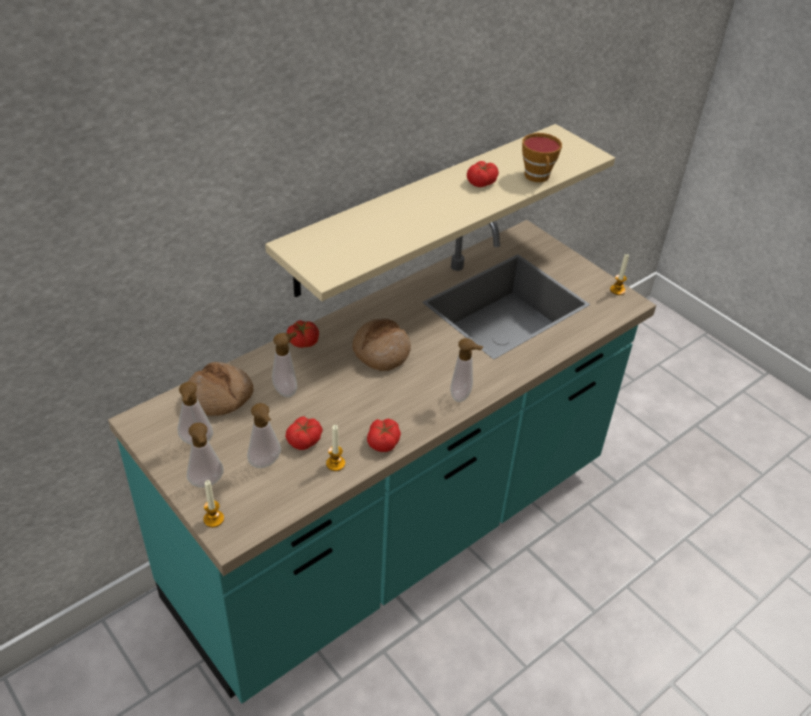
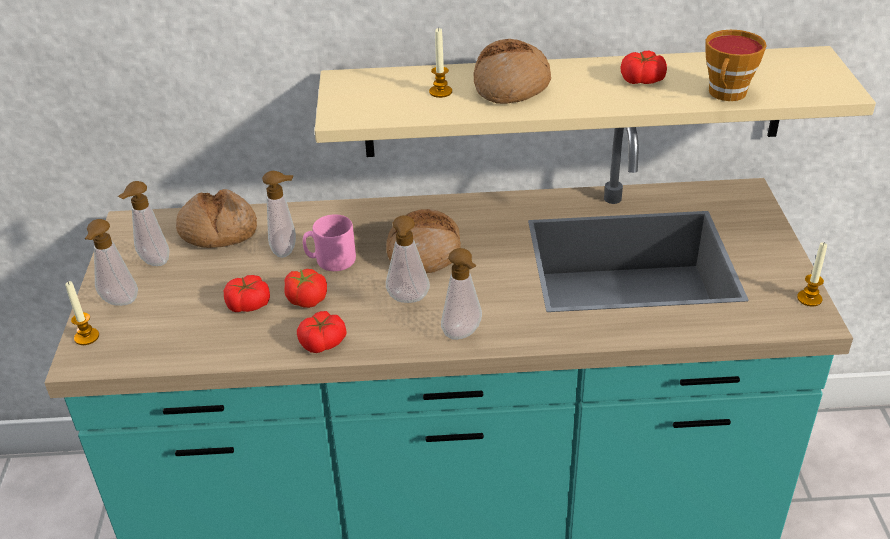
camera: 40 degrees right, 5 degrees down
soap dispenser [247,403,281,468] -> soap dispenser moved to [386,215,430,303]
tomato [287,320,319,348] -> tomato moved to [284,269,327,308]
candle [326,425,345,471] -> candle moved to [429,27,452,98]
none -> pink mug [303,214,356,271]
none -> bread [473,39,551,104]

